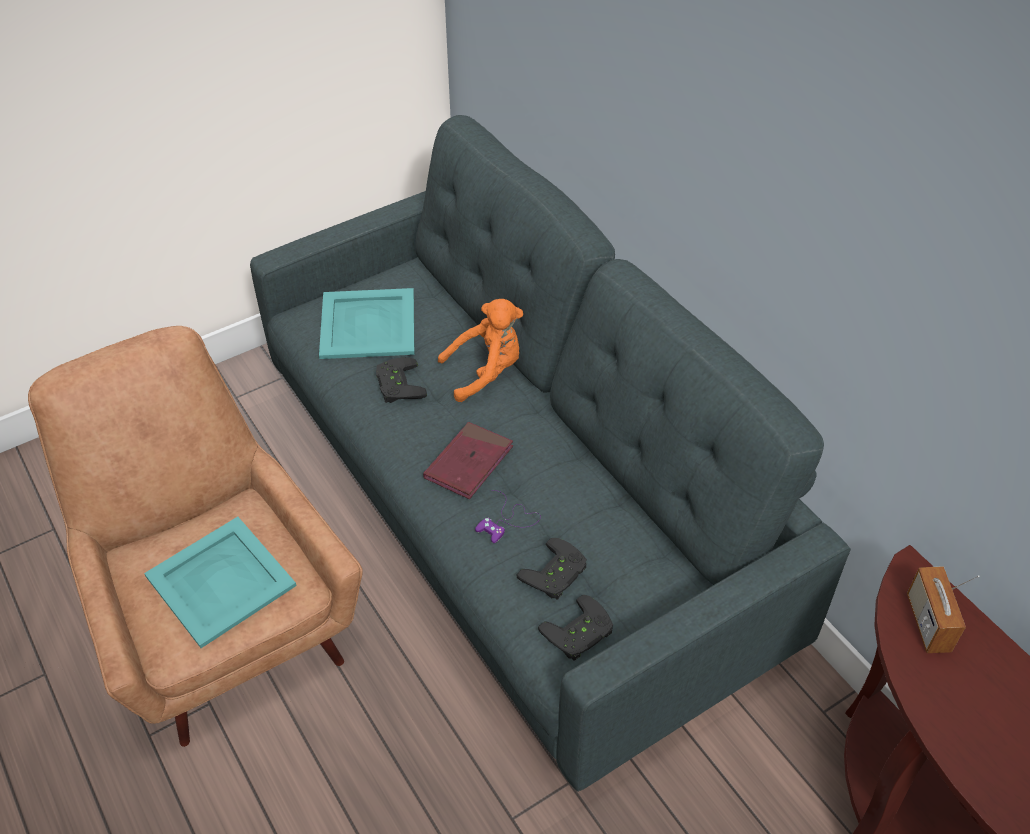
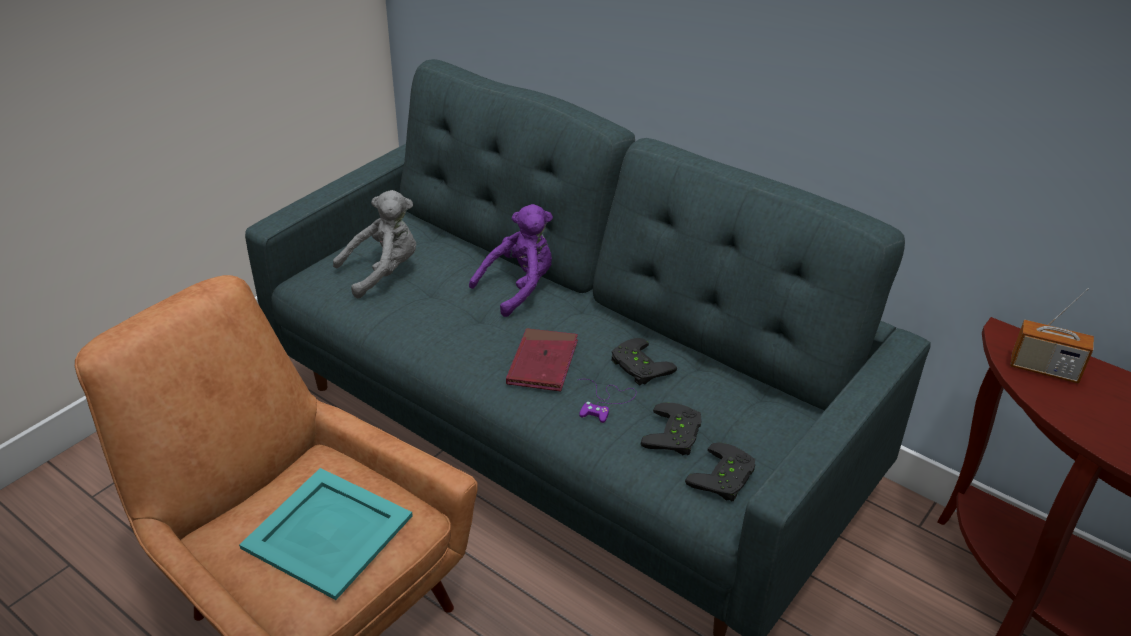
camera: 20 degrees left, 10 degrees down
turquoise tray [319,288,414,359] -> grey plush toy [333,190,416,298]
black game controller [376,357,427,403] -> black game controller moved to [611,338,677,385]
orange plush toy [438,299,523,402] -> purple plush toy [469,204,553,317]
radio [907,566,979,653] -> radio turned 45 degrees counterclockwise [1010,288,1094,383]

